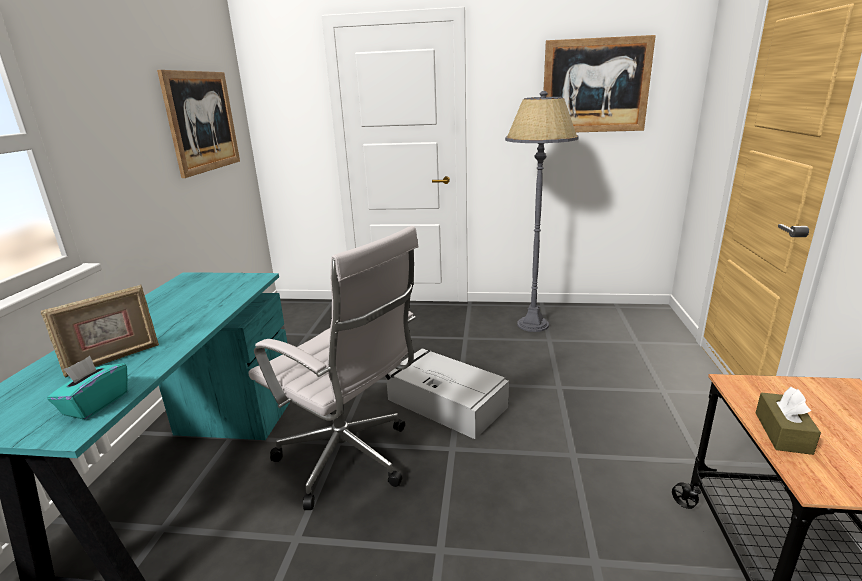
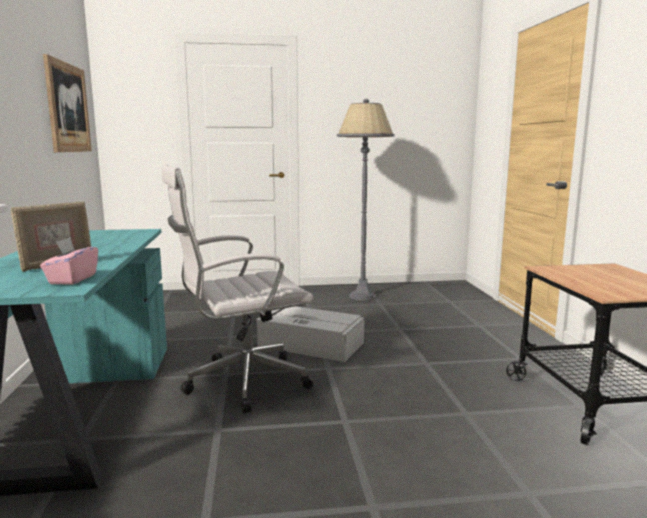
camera: 15 degrees left, 10 degrees down
turquoise tissue box [47,356,128,420] -> pink tissue box [40,237,98,285]
white office chair [248,226,418,510] -> white office chair turned 135 degrees clockwise [162,164,314,413]
picture [543,35,656,132] -> none
brown tissue box [756,387,821,455] -> none

